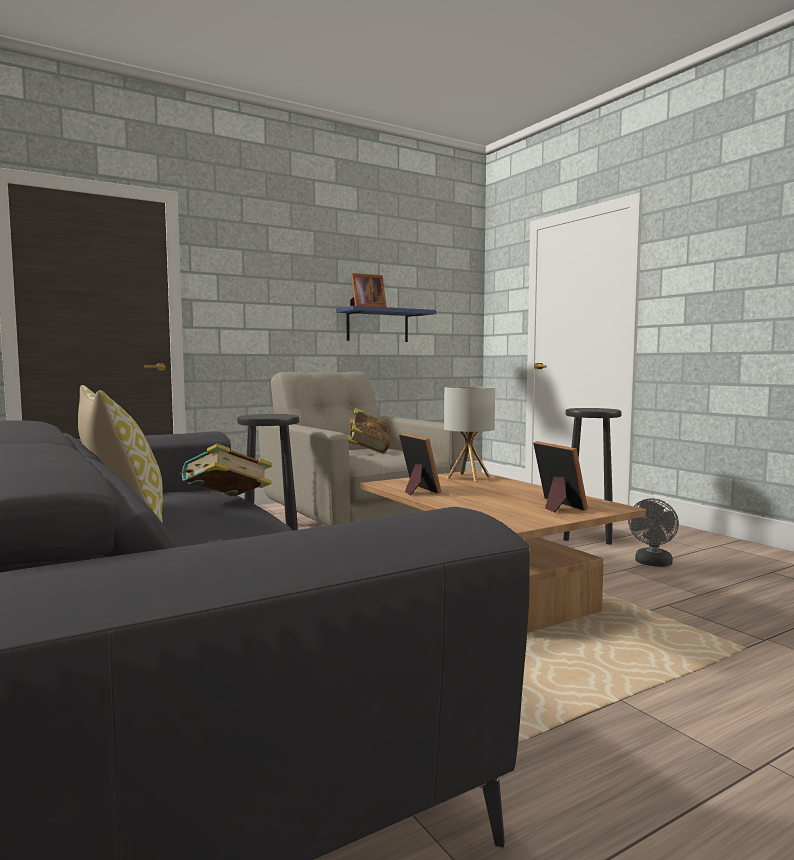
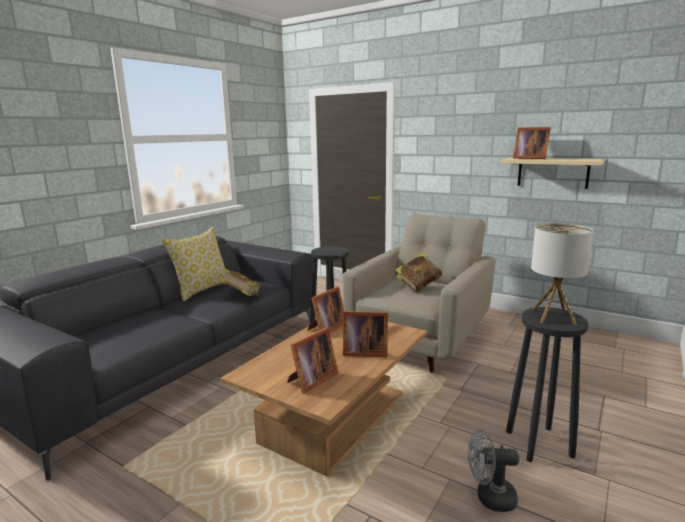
camera: 65 degrees right, 10 degrees up
blue shelf [336,306,436,342] -> beige shelf [501,158,604,189]
table lamp [444,386,495,482] -> table lamp moved to [531,223,593,324]
none -> picture frame [343,311,388,357]

